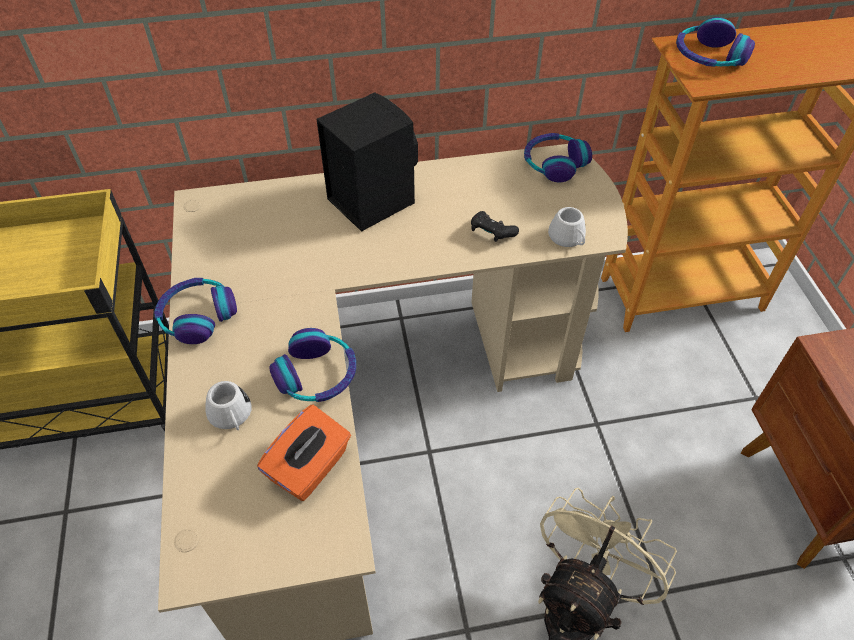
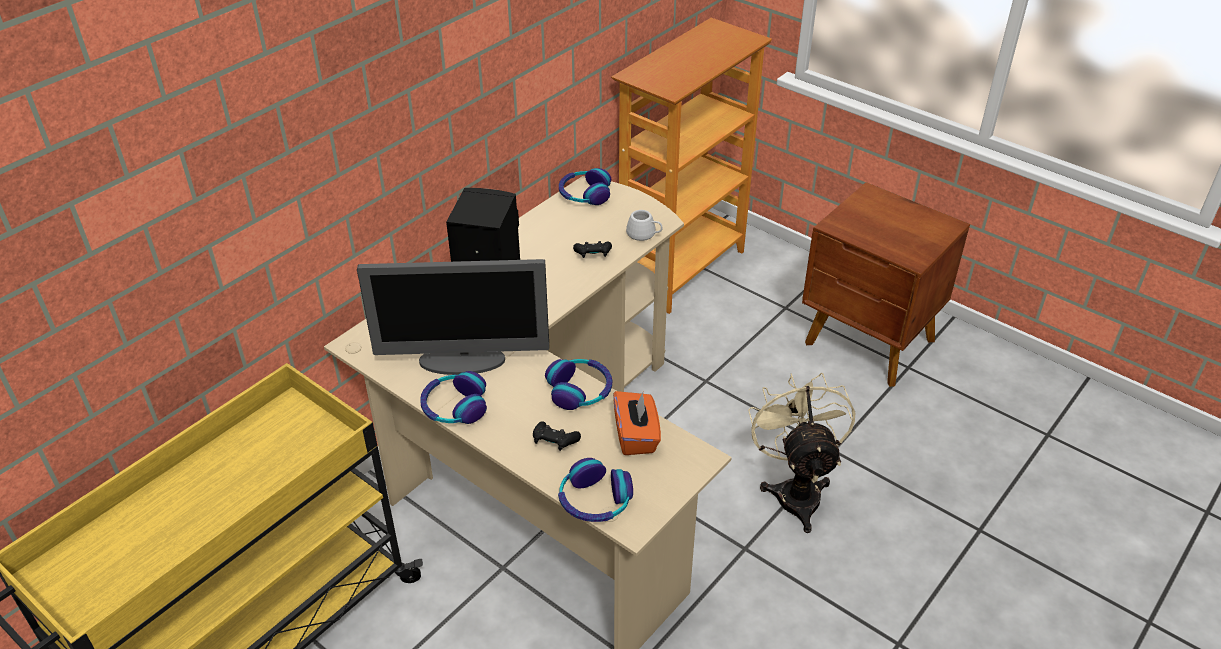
camera: 40 degrees left, 10 degrees down
white mug [205,381,252,430] -> black game controller [533,421,581,451]
headphones [676,17,755,67] -> headphones moved to [558,458,633,522]
none -> monitor [357,259,549,375]

